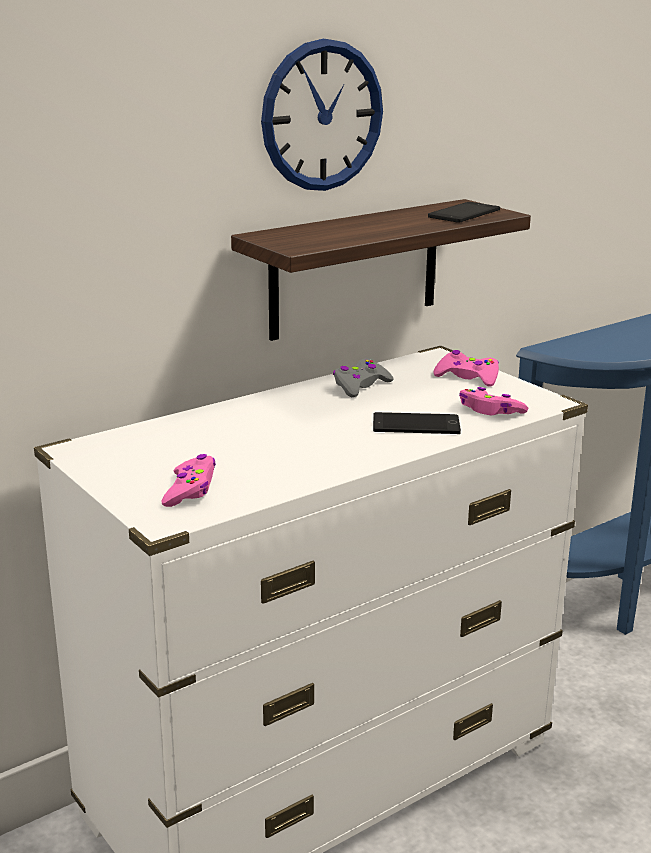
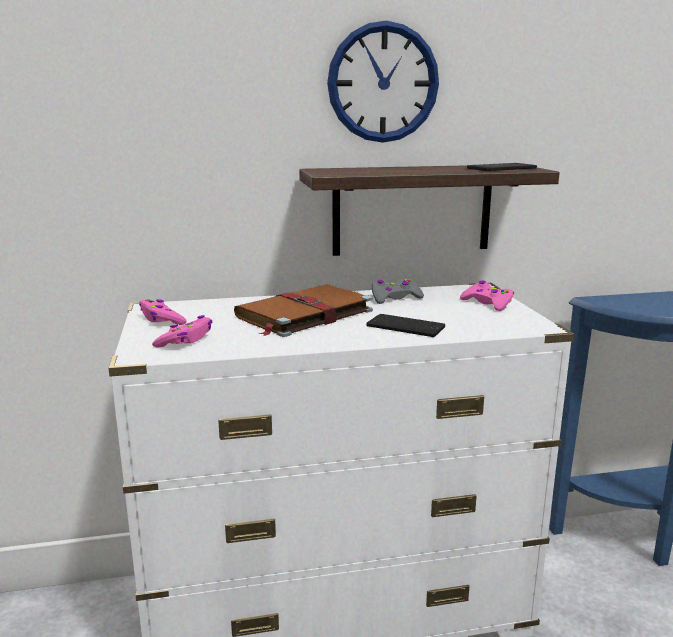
camera: 25 degrees right, 5 degrees down
pink game controller [459,387,528,415] -> pink game controller moved to [139,299,187,325]
none -> brown book [234,284,373,337]

